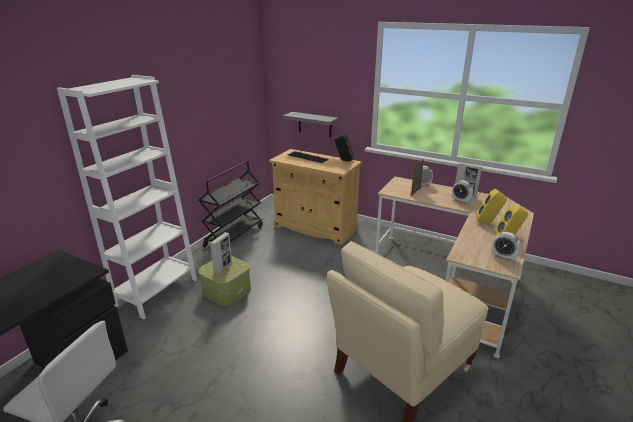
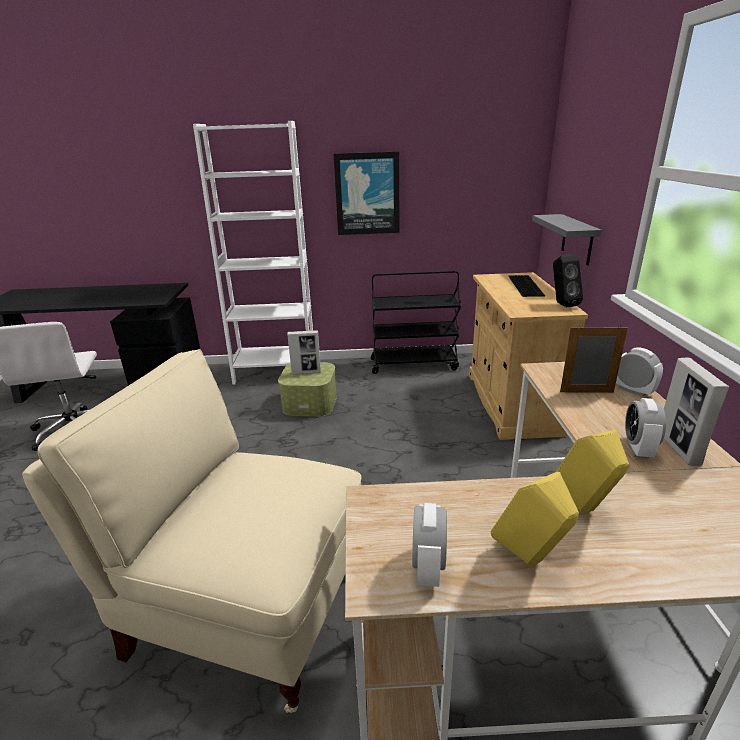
camera: 60 degrees right, 0 degrees up
none -> picture [334,151,399,235]

